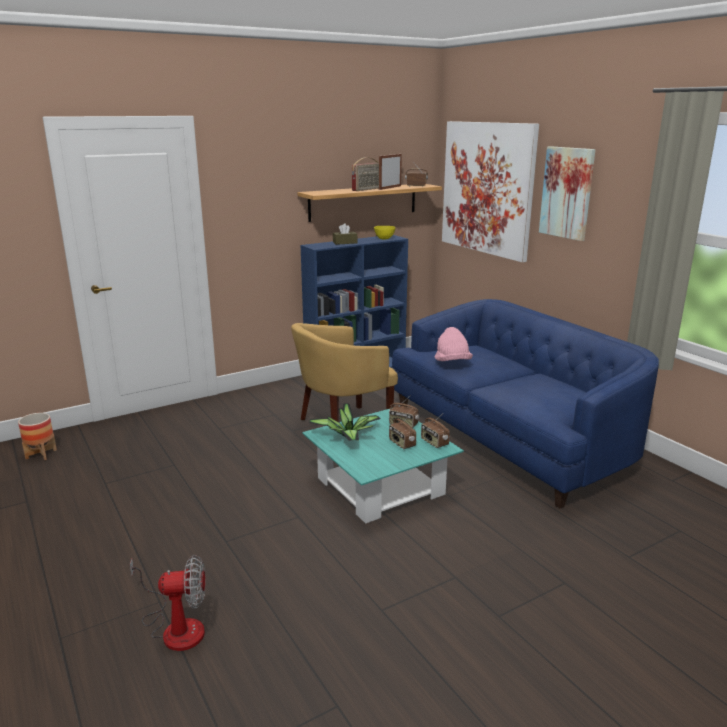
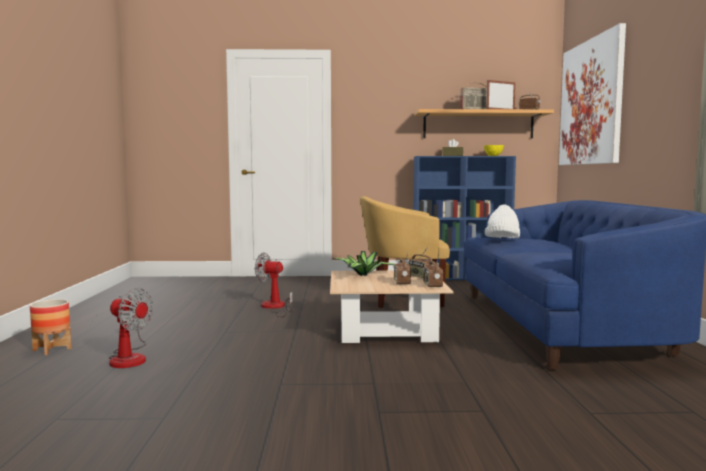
camera: 30 degrees right, 15 degrees down
planter [18,413,57,460] -> planter moved to [30,299,72,355]
turquoise coffee table [302,409,464,524] -> beige coffee table [330,271,454,343]
pink hat [435,327,473,361] -> white hat [485,205,520,238]
picture [539,146,596,241] -> none
none -> fan [255,252,293,317]

